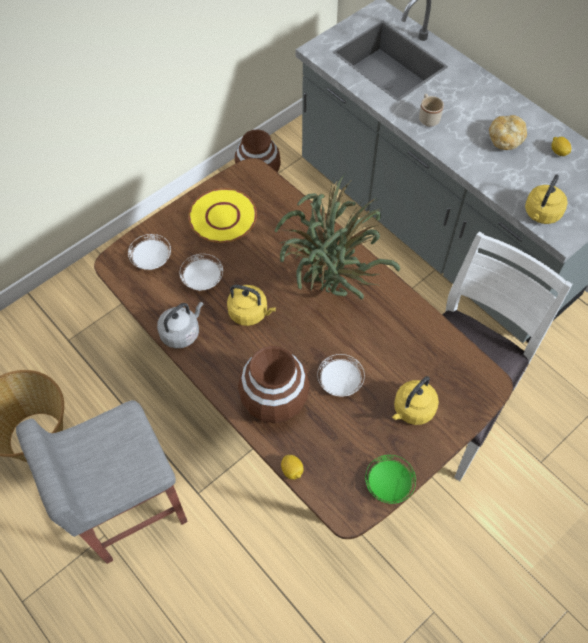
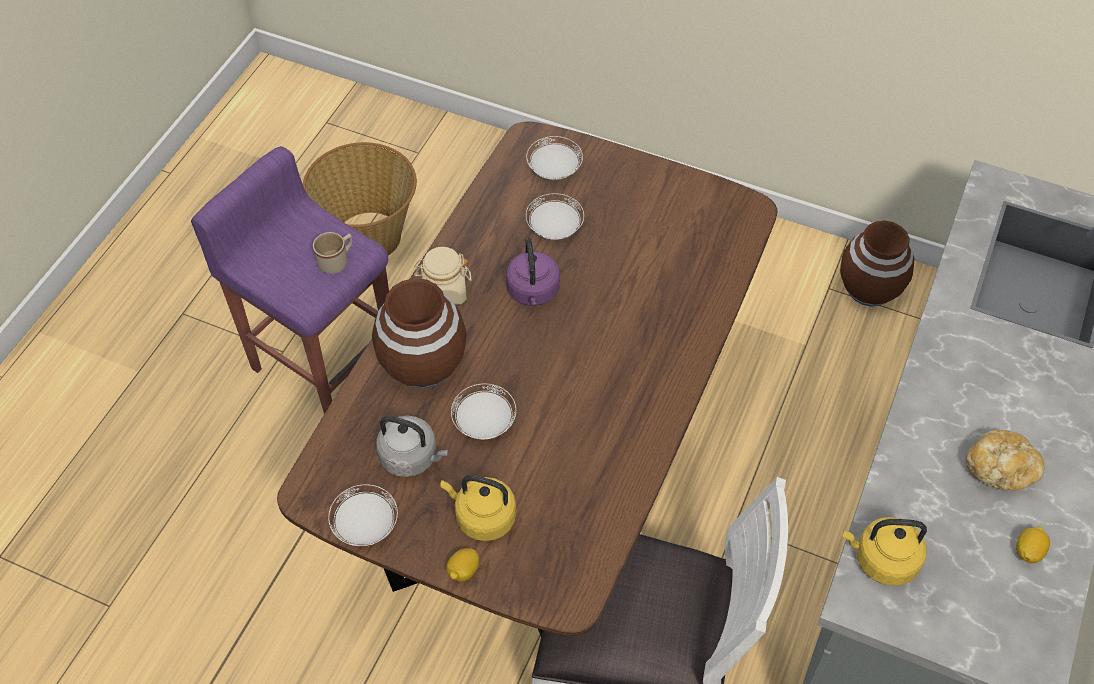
camera: 65 degrees right, 5 degrees down
grey stool [16,400,188,564] -> purple stool [191,146,389,414]
grey kettle [157,302,203,348] -> grey kettle moved to [376,416,448,477]
yellow plate [188,188,257,243] -> none
yellow kettle [227,285,276,326] -> purple kettle [506,238,560,306]
potted plant [275,172,400,299] -> none
lemon [281,455,304,480] -> lemon moved to [446,548,479,582]
green plate [365,455,416,504] -> white plate [328,484,398,546]
beige mug [419,94,444,126] -> beige mug moved to [313,232,353,274]
none -> beige jar [413,247,471,305]

